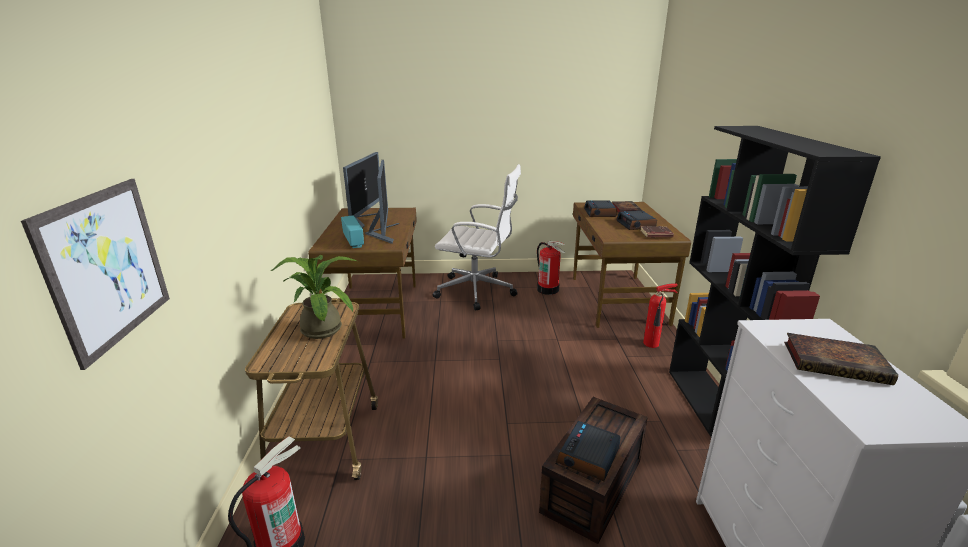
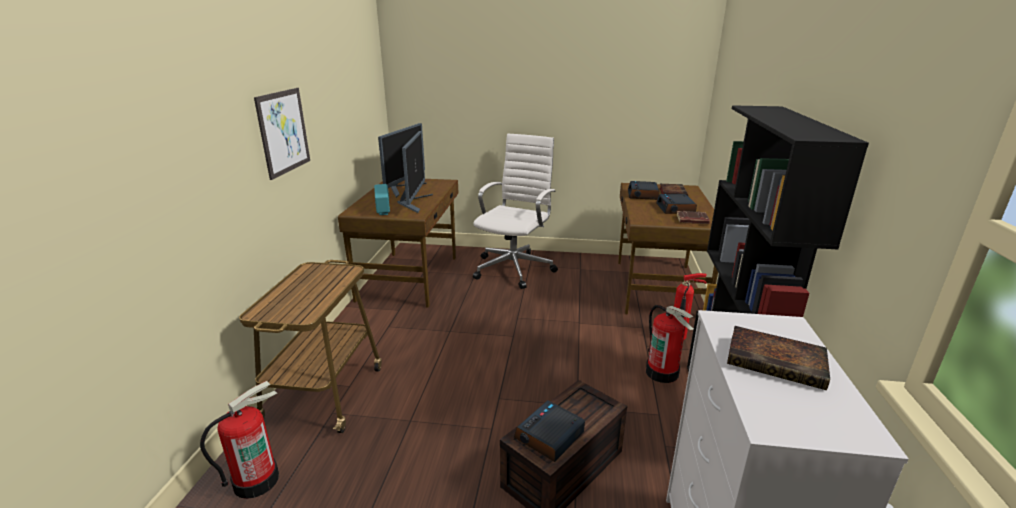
camera: 10 degrees right, 0 degrees up
picture [21,179,170,370] -> picture moved to [254,88,310,180]
potted plant [271,255,357,339] -> none
white office chair [433,164,521,311] -> white office chair turned 90 degrees counterclockwise [473,133,558,289]
fire extinguisher [537,241,566,295] -> fire extinguisher moved to [646,305,694,383]

